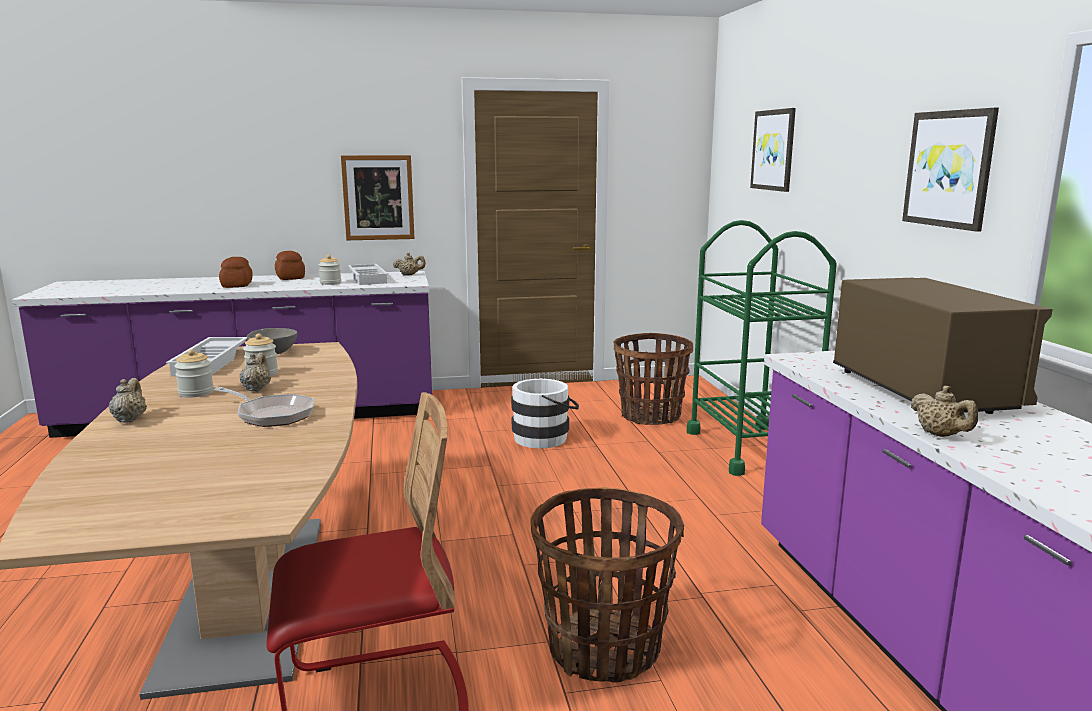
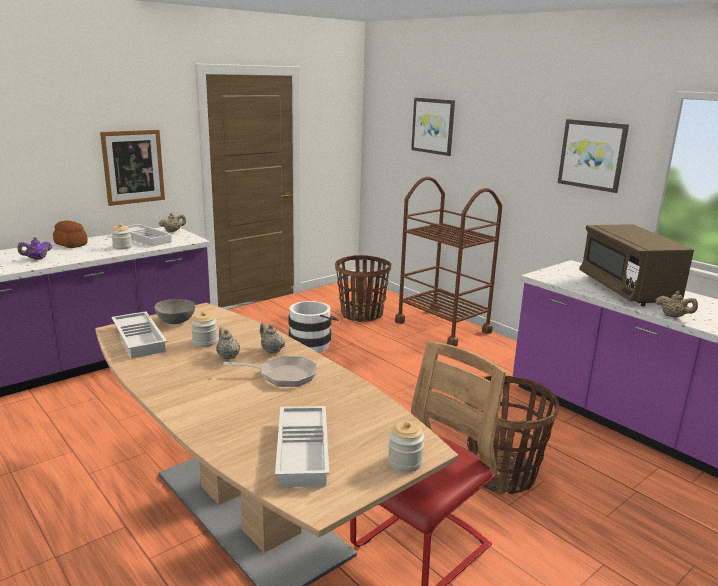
camera: 30 degrees left, 5 degrees up
beige teapot [109,378,147,423] -> beige teapot moved to [260,322,285,353]
jar [174,349,214,397] -> jar moved to [388,421,424,472]
bread [219,257,253,288] -> purple teapot [17,237,53,260]
green cart [687,220,837,476] -> brown cart [395,177,502,346]
brown microwave [833,278,1053,414] -> brown microwave turned 150 degrees counterclockwise [579,224,694,306]
none -> white tray [275,406,329,487]

